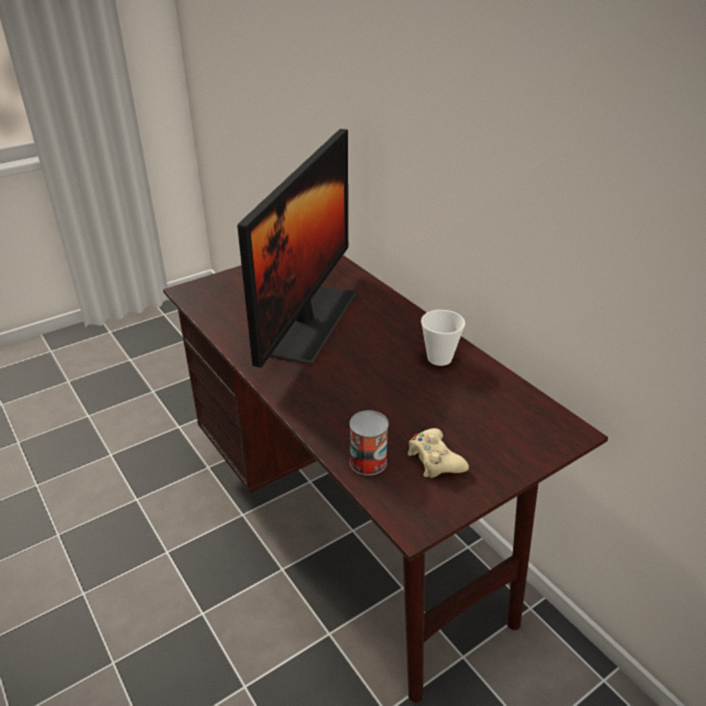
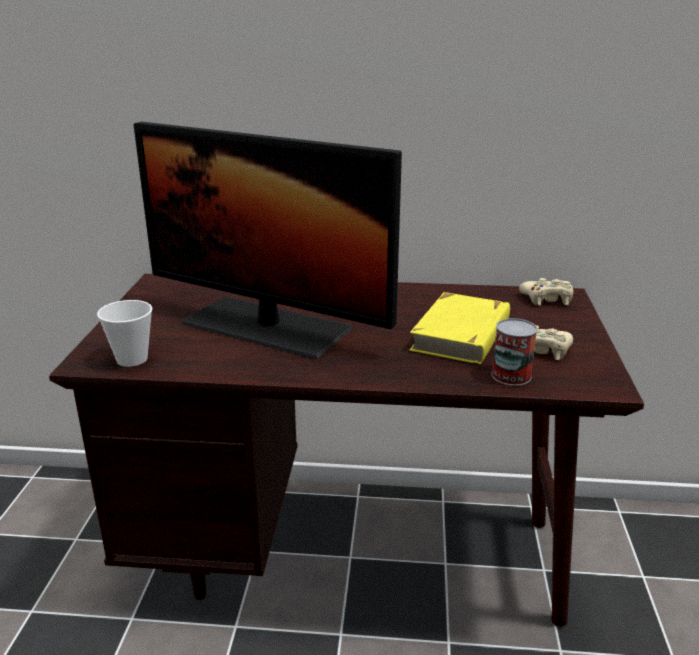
camera: 50 degrees left, 10 degrees down
monitor [237,129,356,368] -> monitor turned 150 degrees clockwise [134,122,402,359]
cup [421,310,465,366] -> cup moved to [97,300,152,367]
none -> yellow book [409,292,510,365]
none -> beige game controller [519,278,573,305]

